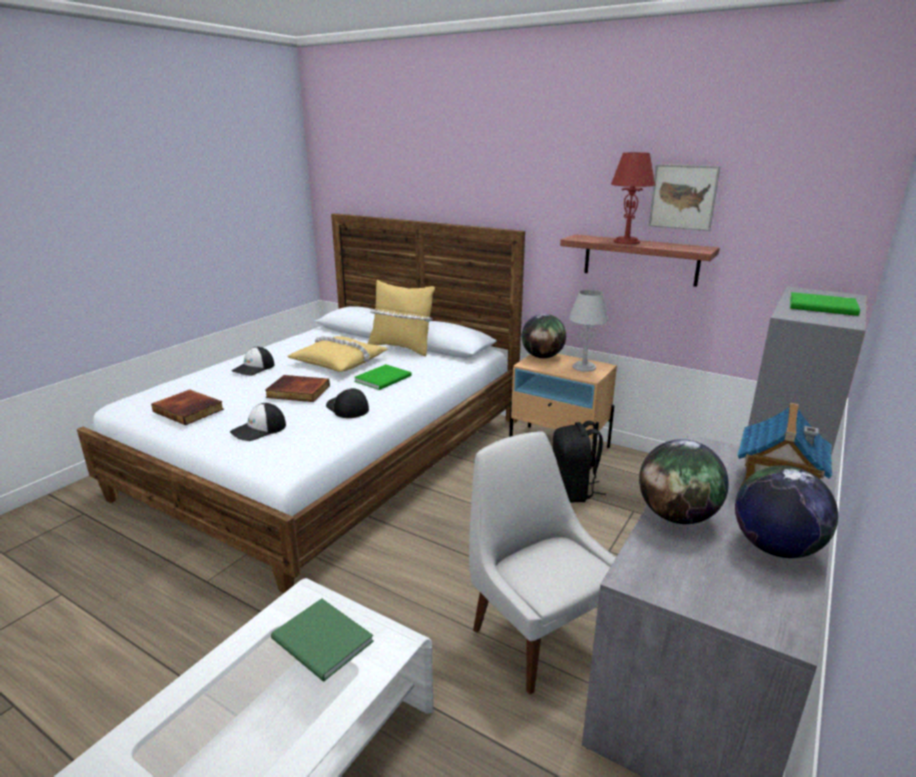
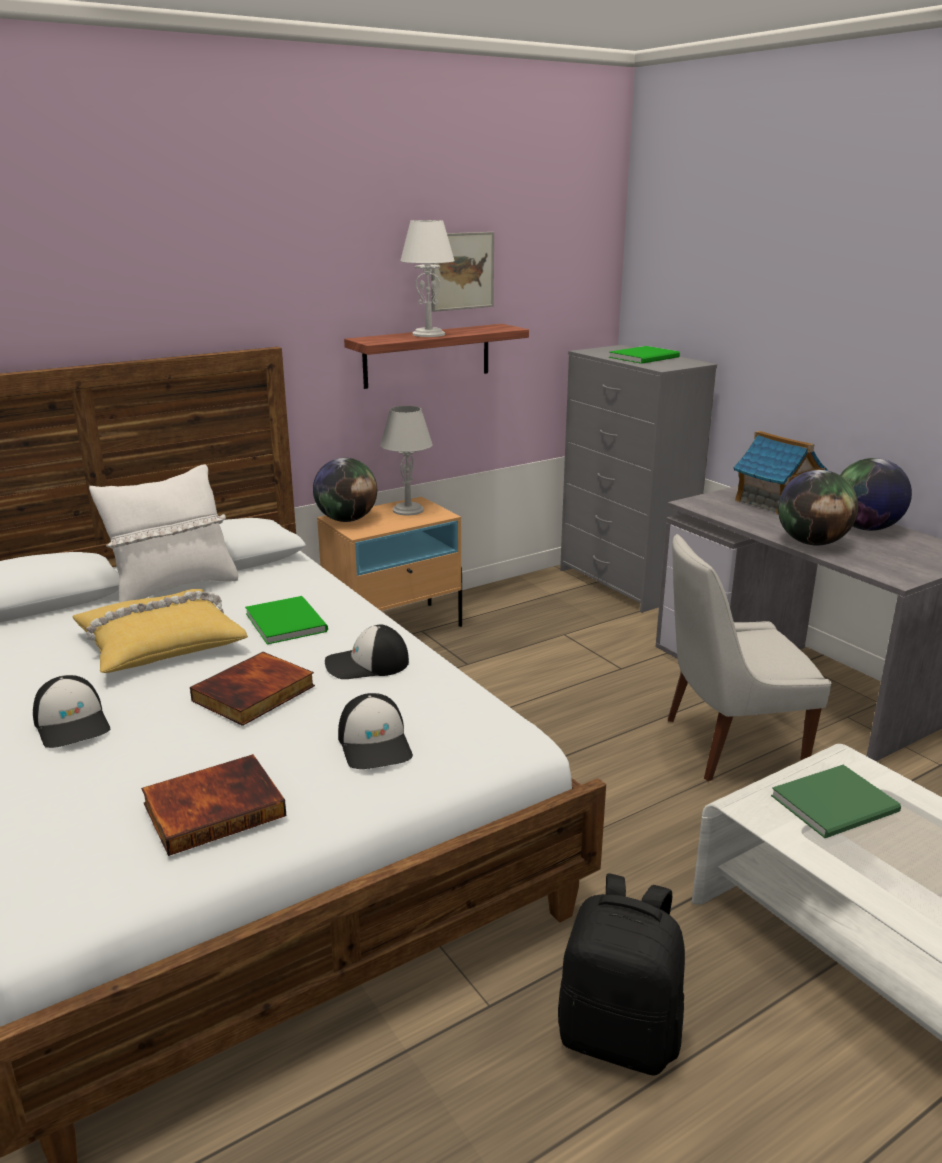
camera: 65 degrees left, 0 degrees up
yellow pillow [368,280,435,356] -> white pillow [89,464,238,602]
black backpack [553,421,606,502] -> black backpack moved to [558,873,685,1076]
red table lamp [611,152,655,244] -> white table lamp [400,220,455,337]

